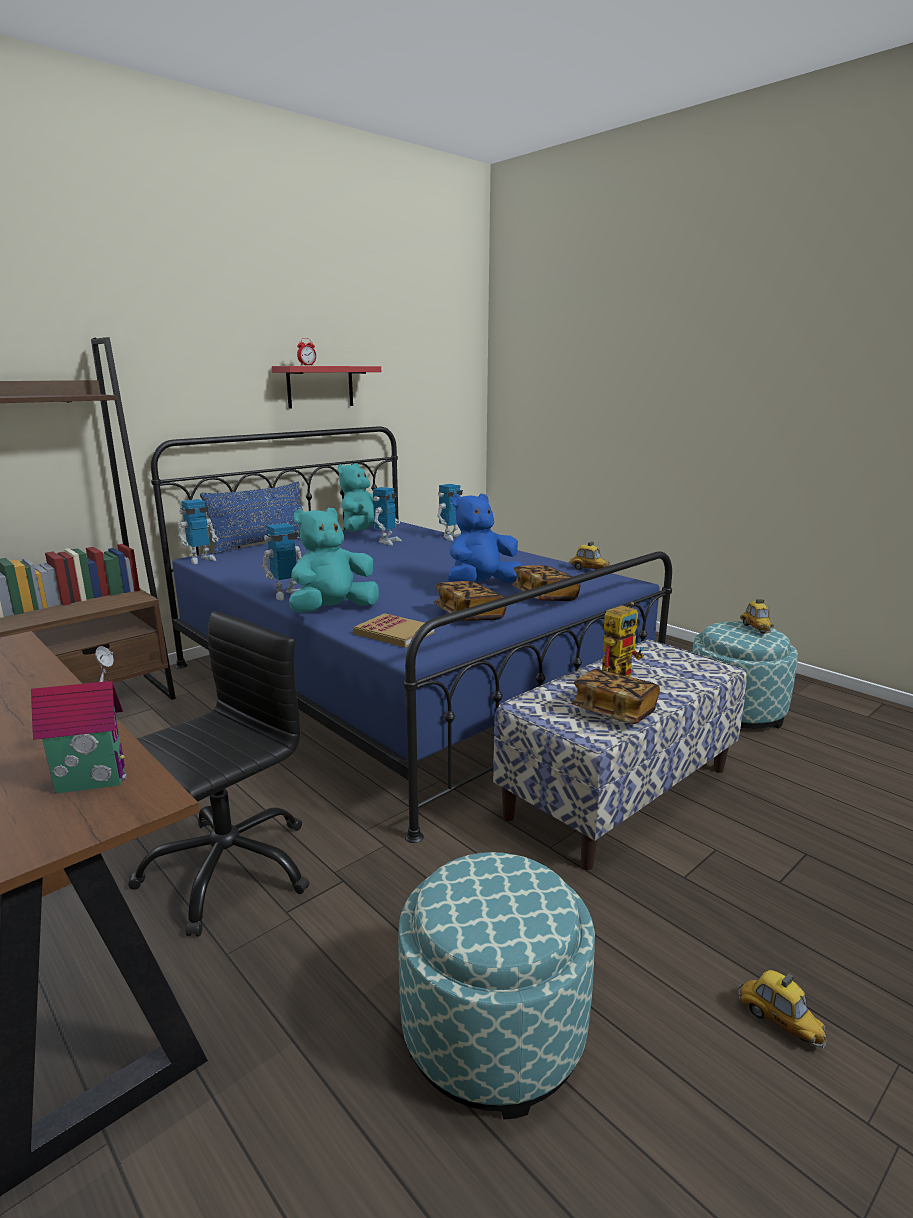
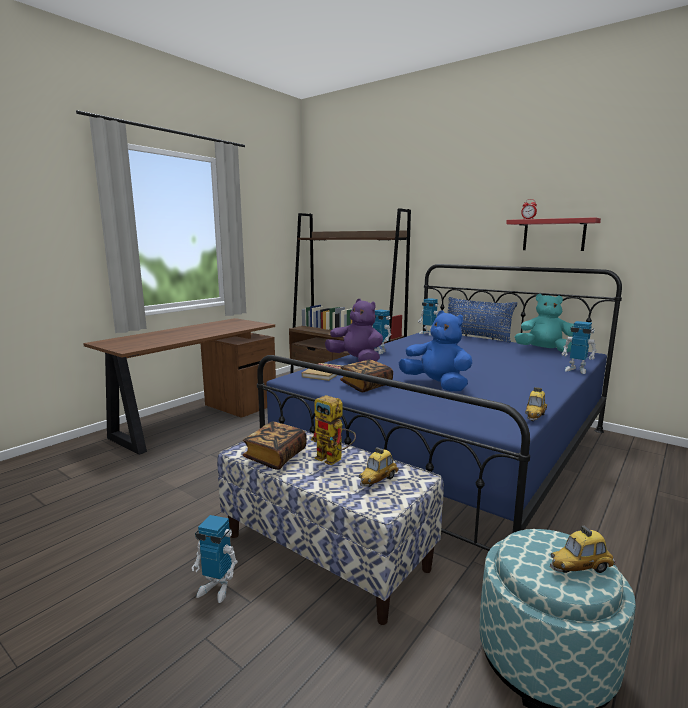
camera: 80 degrees right, 5 degrees down
toy house [31,646,127,794] -> none
black office chair [128,611,309,937] -> none
turquoise plush toy [289,508,379,613] -> purple plush toy [325,299,383,362]
toy robot [373,487,402,545] -> toy robot moved to [192,515,238,603]
ottoman [398,852,595,1119] -> none
book [512,565,580,601] -> none
toy car [738,970,827,1049] -> toy car moved to [359,447,399,487]

